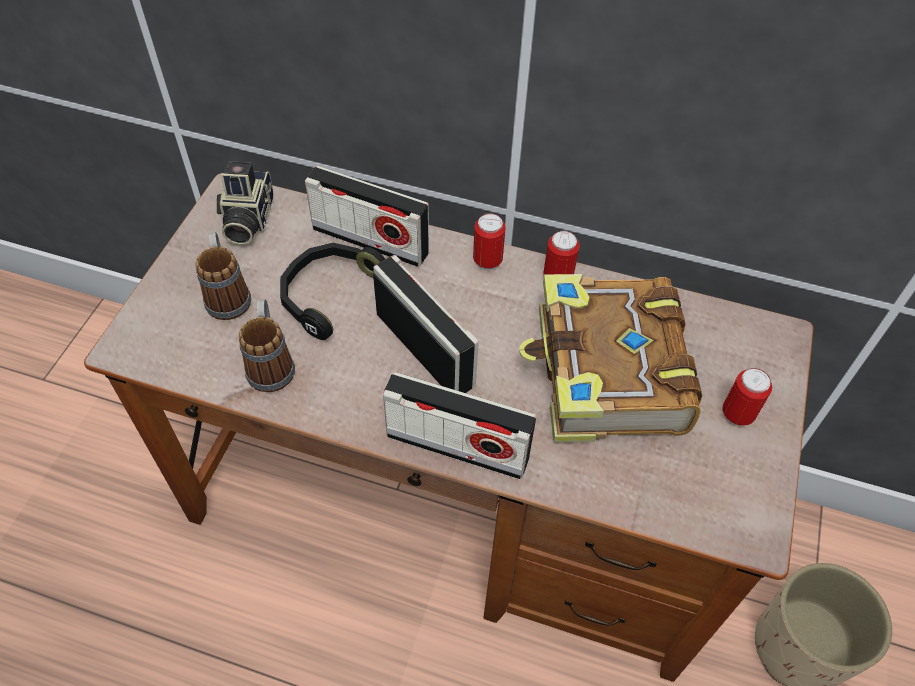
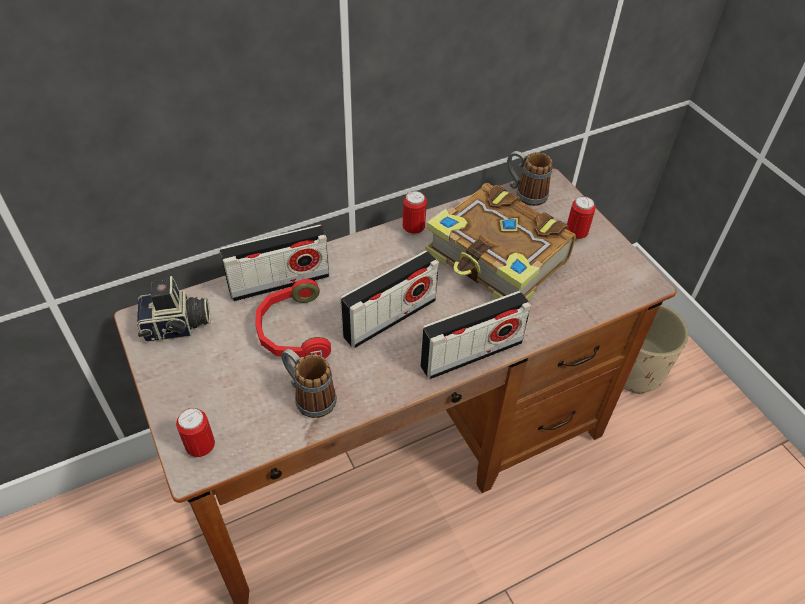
camera: 45 degrees left, 5 degrees down
mug [196,232,251,320] -> mug moved to [507,151,552,206]
camera [217,161,274,245] -> camera turned 60 degrees counterclockwise [137,276,211,342]
black headphones [280,243,385,340] -> red headphones [255,279,331,358]
radio [373,255,479,393] -> radio turned 135 degrees clockwise [340,250,439,348]
can [473,213,505,270] -> can moved to [176,408,215,457]

